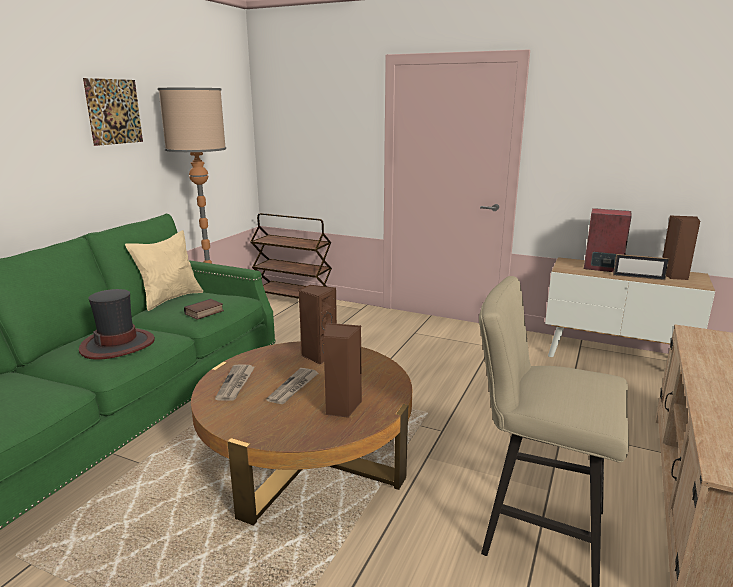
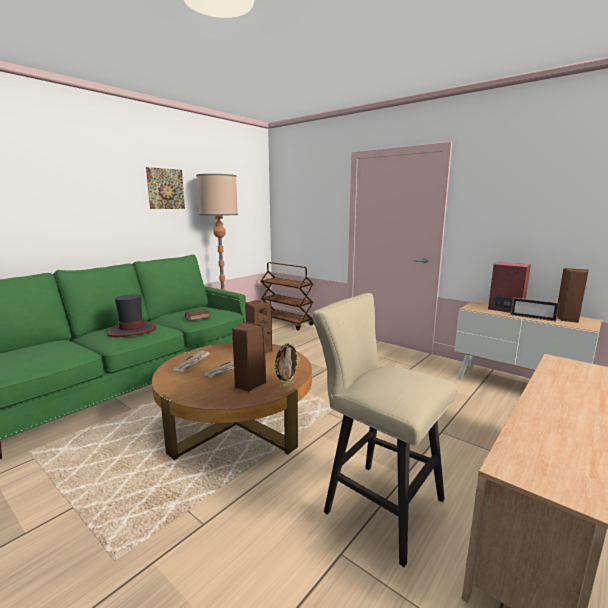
camera: 15 degrees right, 5 degrees down
beige pillow [125,230,203,311] -> none
none -> picture frame [275,343,299,389]

